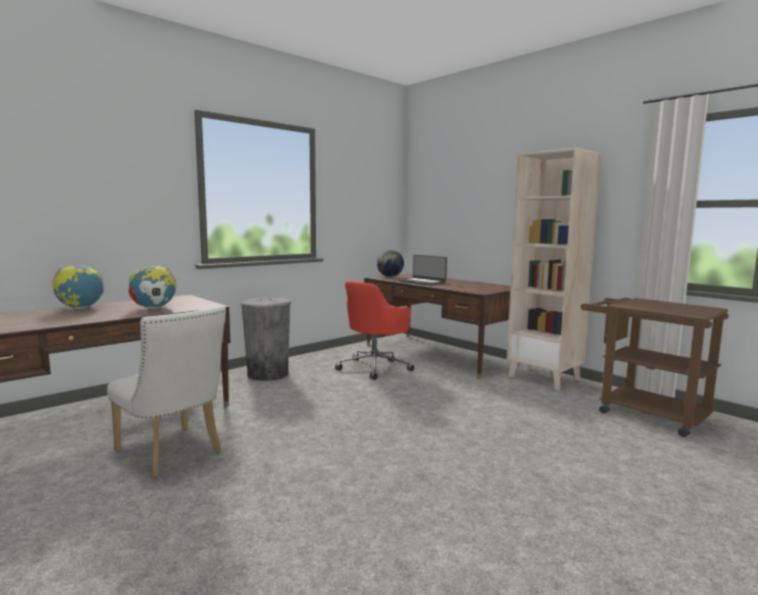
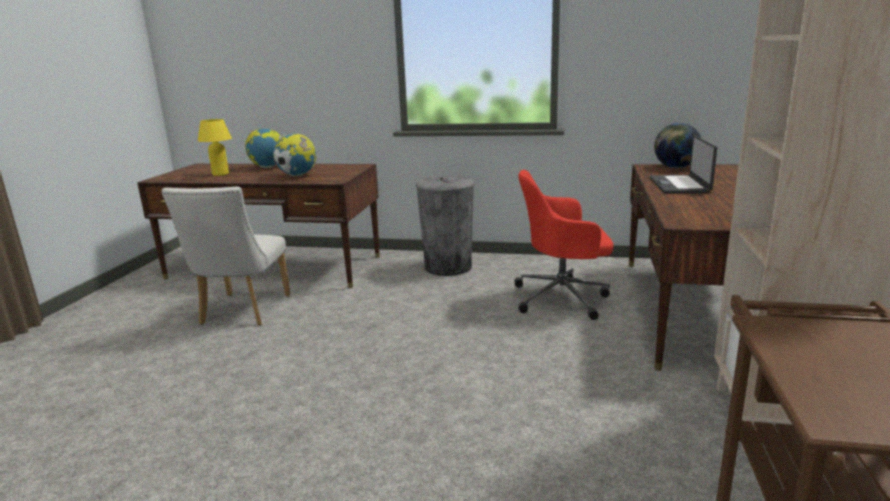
camera: 55 degrees right, 10 degrees up
none -> yellow table lamp [198,119,232,176]

